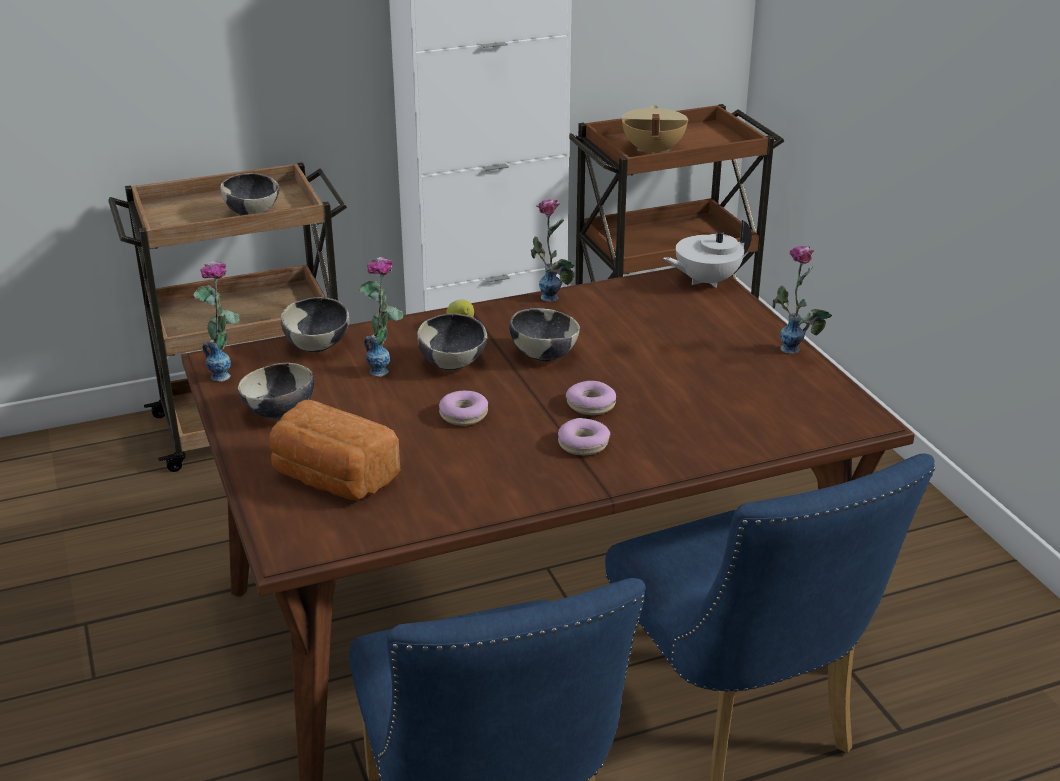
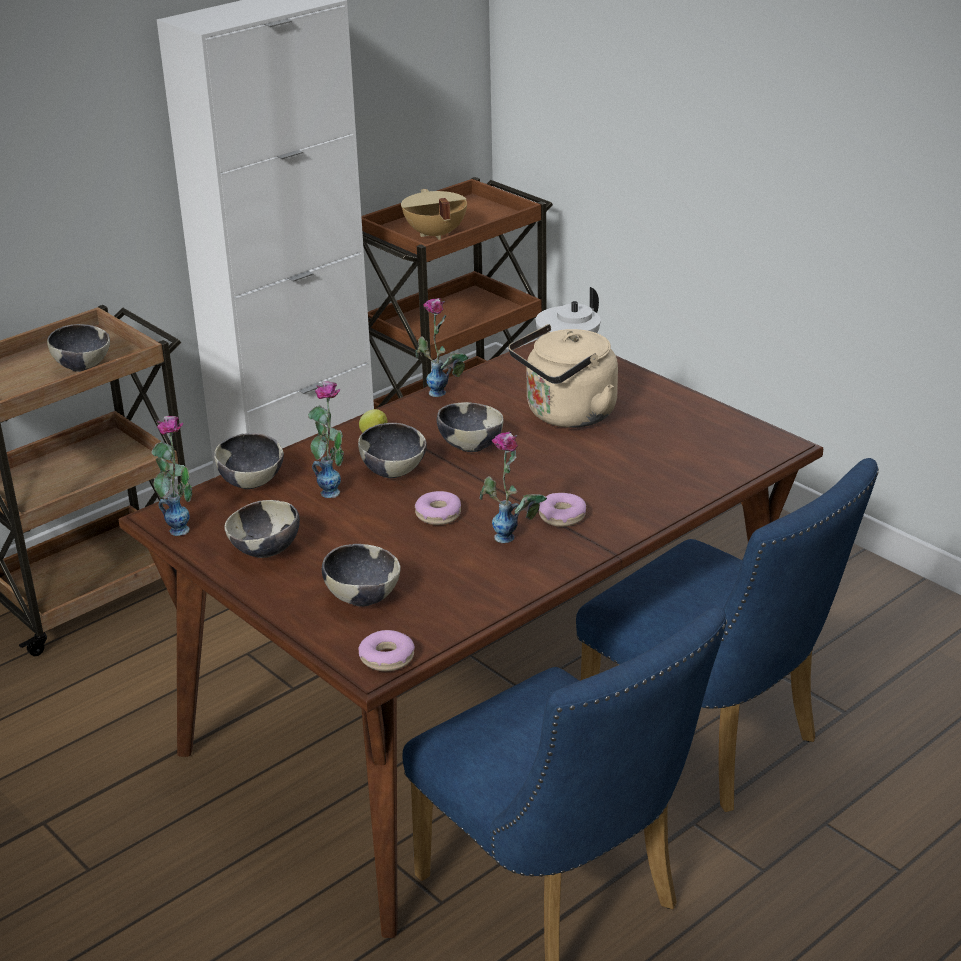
camera: 20 degrees left, 0 degrees up
bread [270,400,401,500] -> bowl [322,544,401,607]
donut [566,381,616,415] -> donut moved to [358,630,415,671]
vase [772,246,832,354] -> vase moved to [480,432,547,543]
none -> beige kettle [509,324,618,428]

